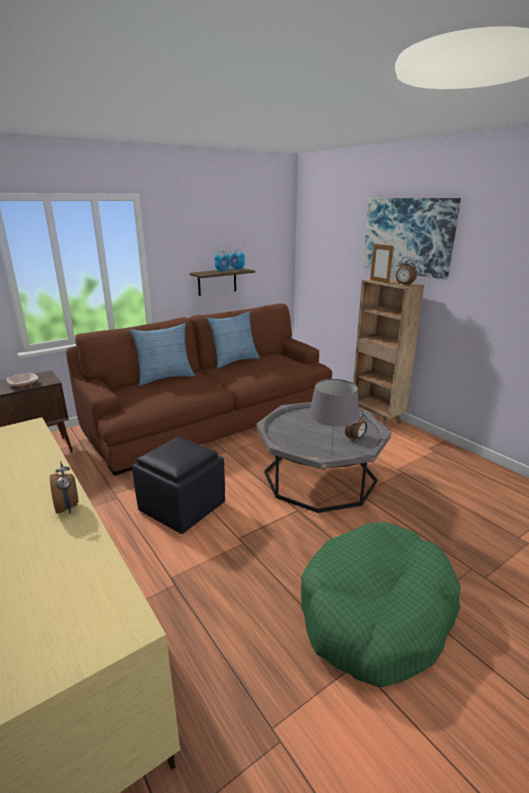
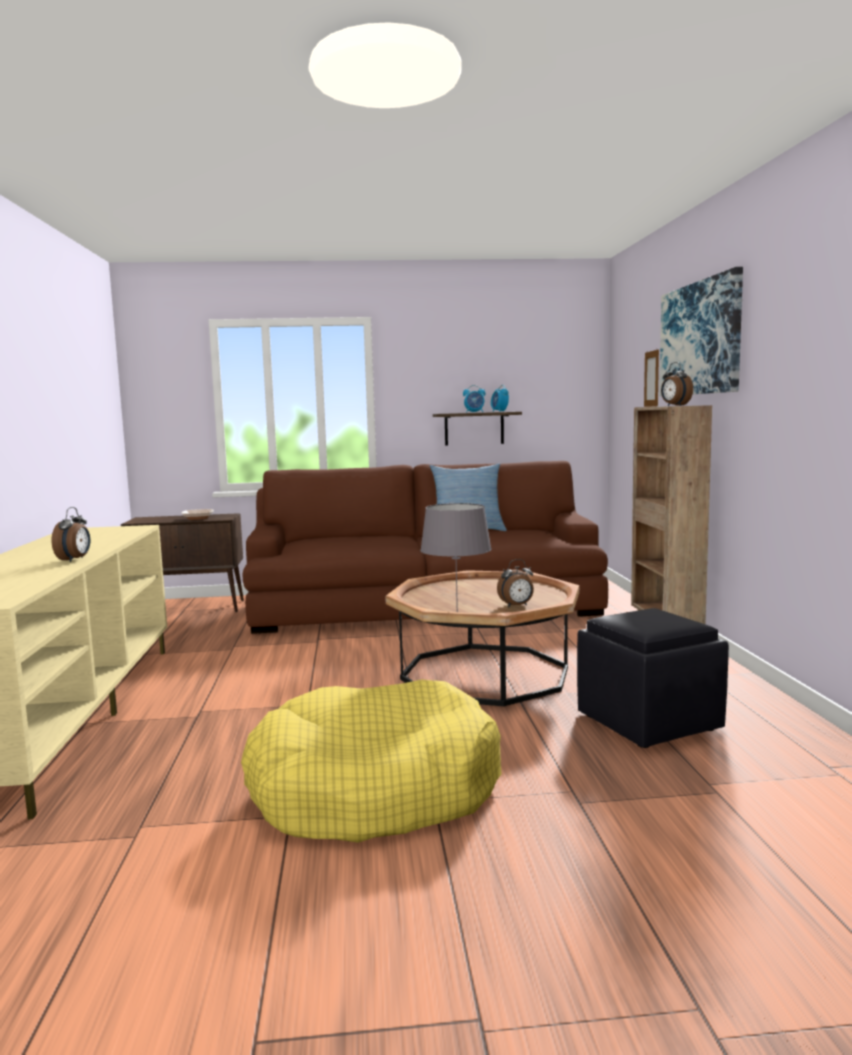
camera: 30 degrees right, 15 degrees down
pillow [129,323,195,386] -> none
black ottoman [132,436,225,534] -> black ottoman moved to [577,608,729,748]
grey coffee table [257,402,391,513] -> brown coffee table [385,570,579,706]
green dog bed [301,522,461,687] -> yellow dog bed [241,679,502,843]

